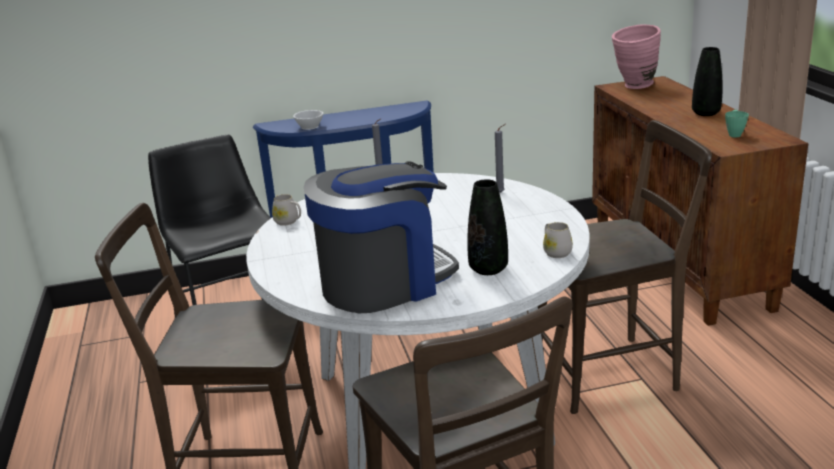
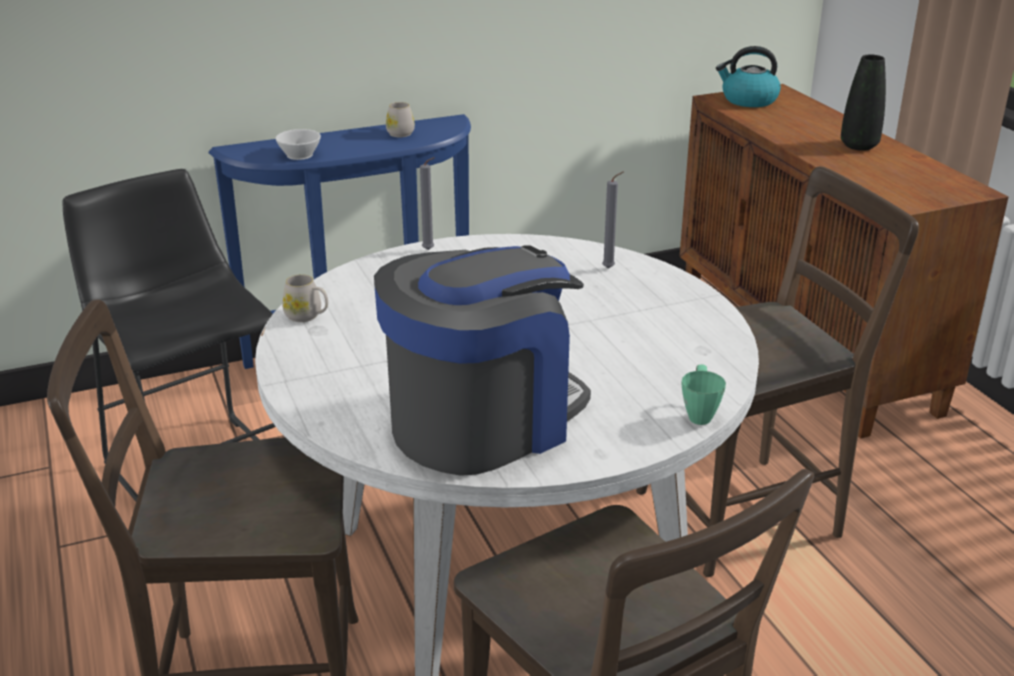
camera: 10 degrees left, 5 degrees up
black vase [467,179,508,275] -> none
white mug [543,222,573,258] -> white mug moved to [386,102,415,137]
pink vase [612,24,661,89] -> kettle [716,46,781,107]
green mug [725,110,749,137] -> green mug moved to [681,364,726,425]

